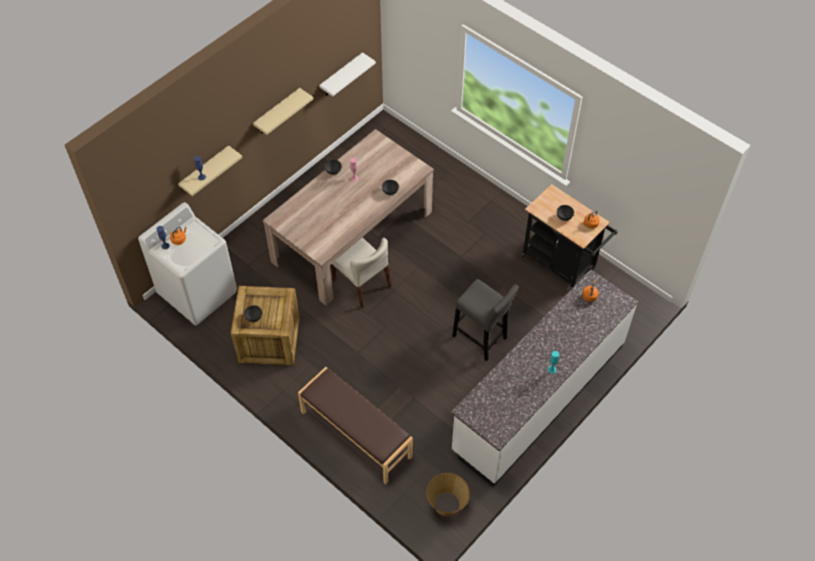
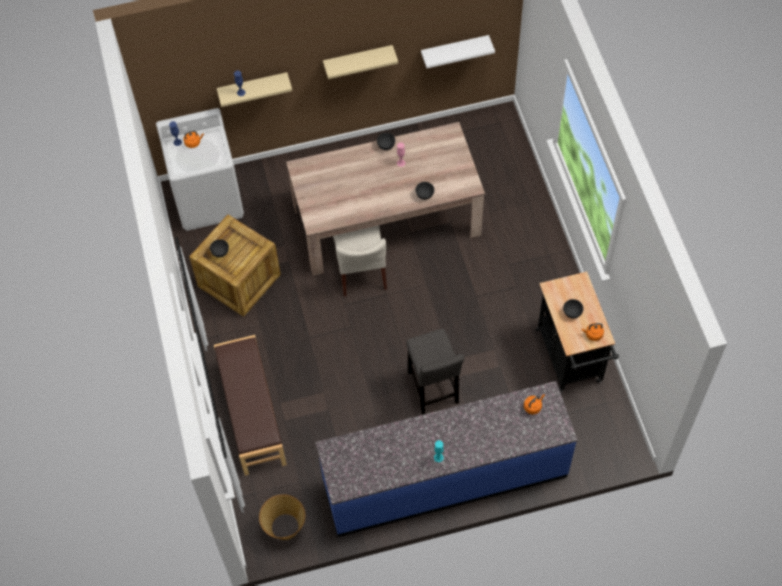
camera: 35 degrees right, 5 degrees up
white counter [451,270,638,487] -> blue counter [315,381,578,537]

